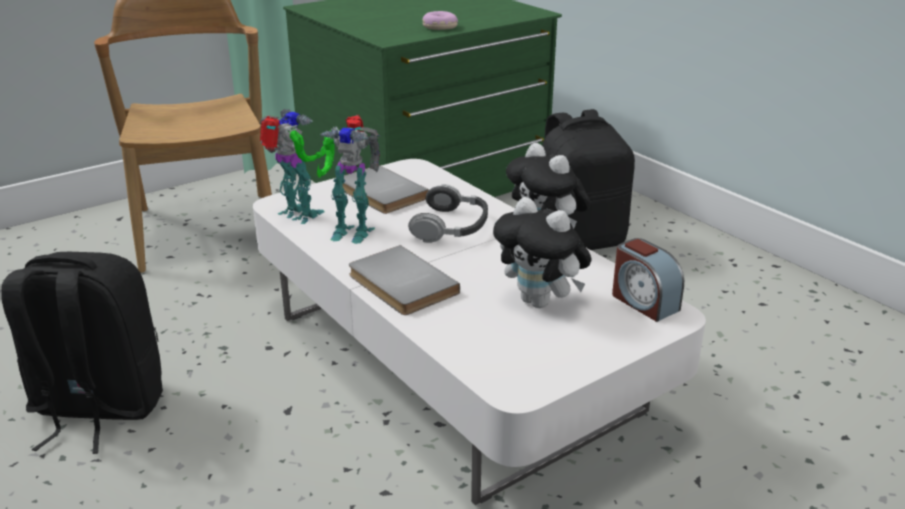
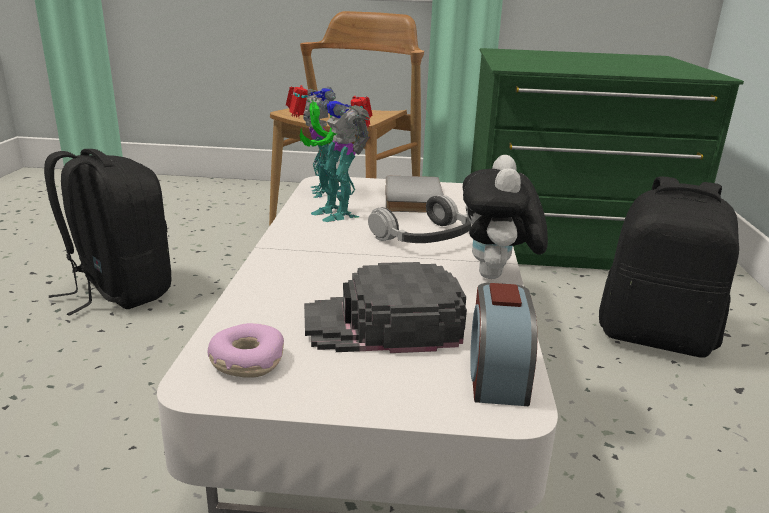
camera: 40 degrees right, 5 degrees down
grey book [349,245,460,315] -> none
donut [422,11,458,30] -> donut moved to [208,323,284,378]
plush toy [493,197,592,308] -> black cap [304,262,467,353]

